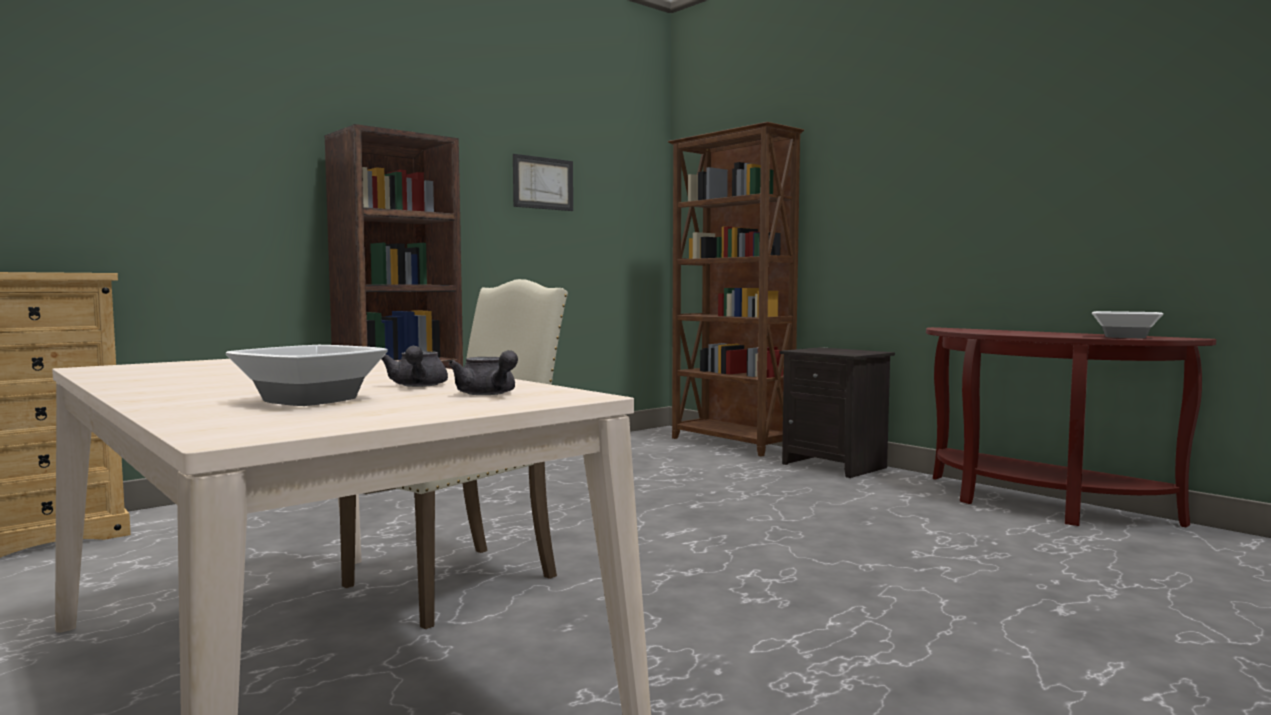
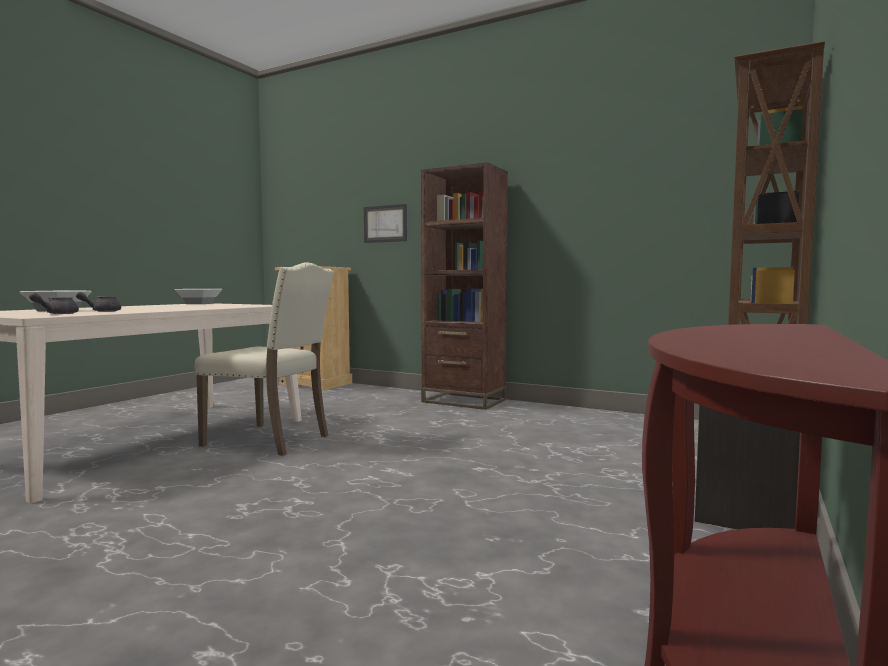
camera: 70 degrees right, 0 degrees up
picture [513,154,573,211] -> picture moved to [364,204,407,243]
bowl [1092,311,1163,338] -> bowl moved to [175,289,222,304]

